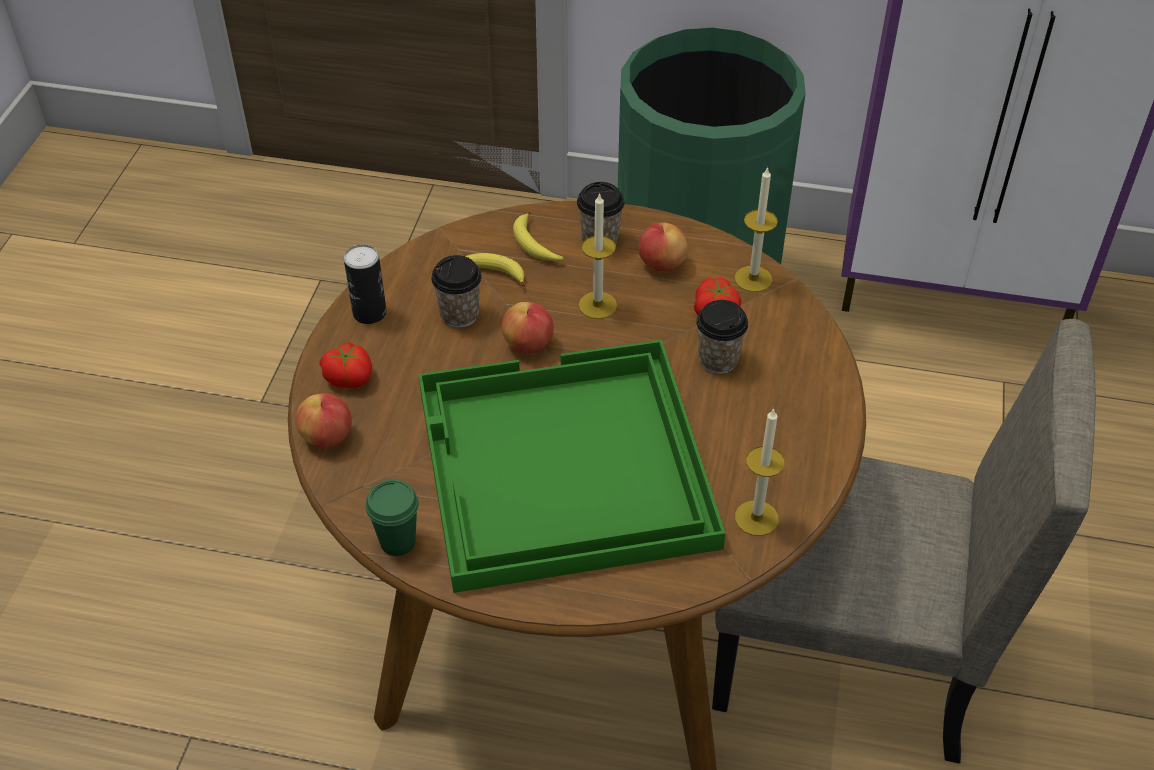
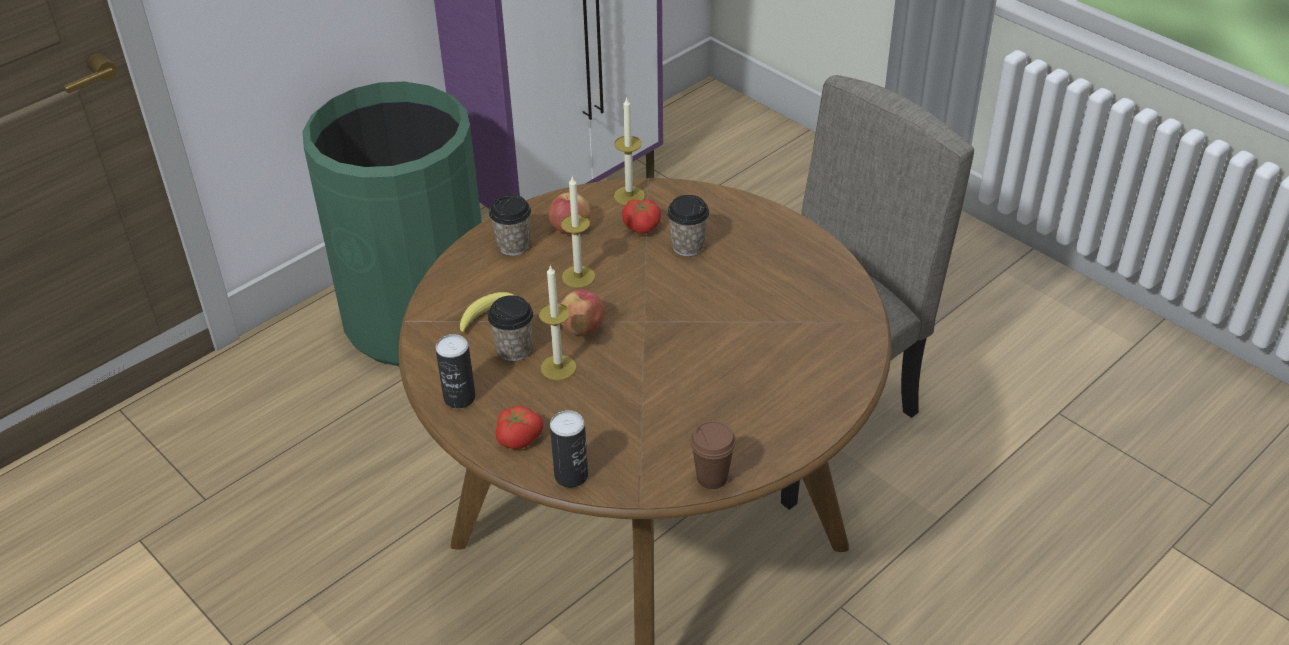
camera: 55 degrees left, 5 degrees down
apple [295,393,352,448] -> can [550,410,588,488]
green cup [365,479,419,556] -> brown cup [690,421,736,489]
green tray [418,340,726,593] -> none
banana [513,211,563,261] -> none
candle [735,408,785,536] -> candle moved to [539,265,577,381]

